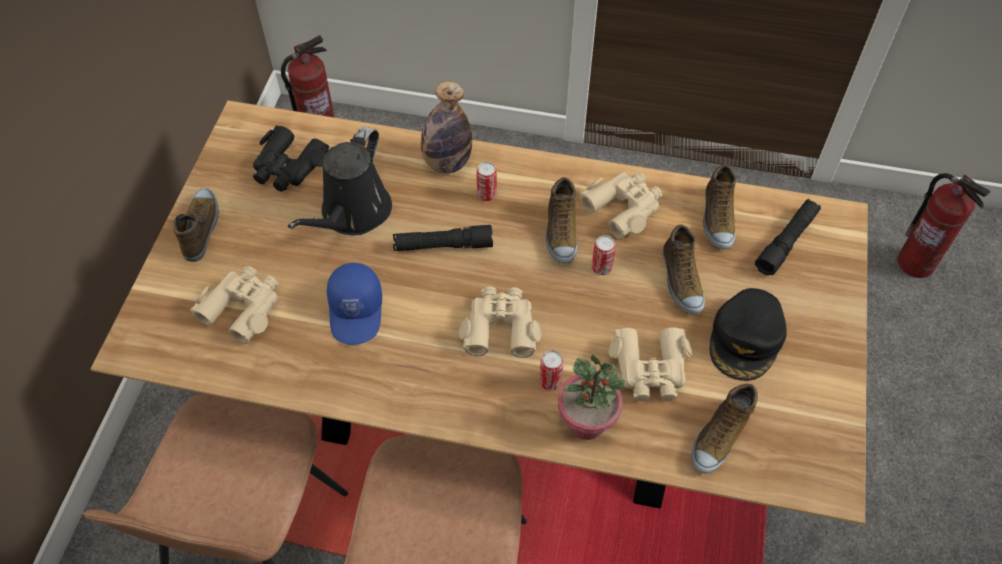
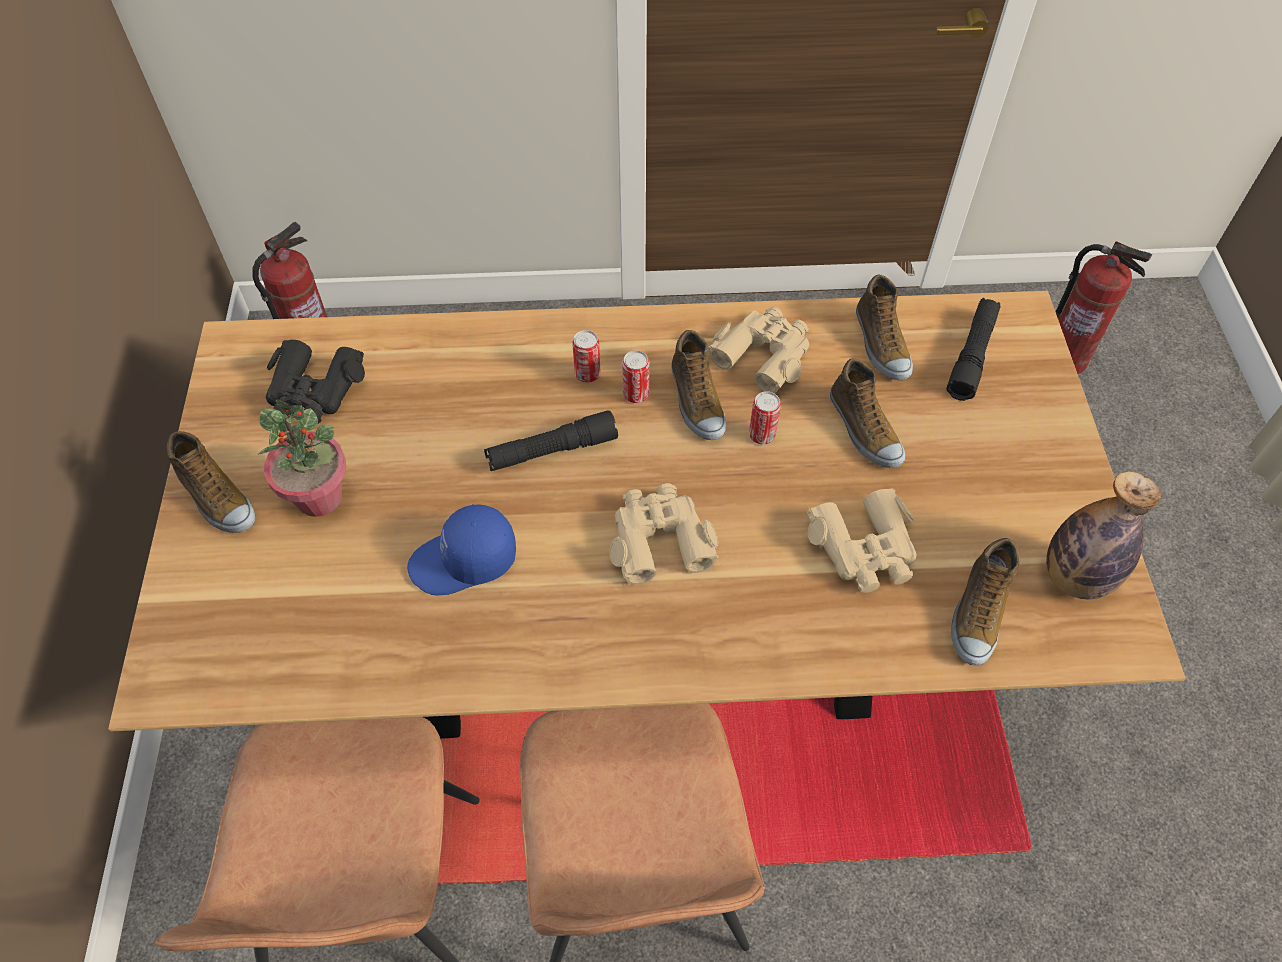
camera: 15 degrees left, 0 degrees up
shoe [173,188,219,262] -> shoe turned 150 degrees clockwise [166,431,256,533]
beige binoculars [190,266,278,344] -> none
black watering can [288,126,392,235] -> none
blue cap [327,263,382,345] -> blue cap turned 90 degrees clockwise [407,504,516,595]
bottle [421,81,472,174] -> bottle moved to [1046,471,1161,600]
can [539,350,564,391] -> can moved to [622,350,649,403]
potted plant [558,355,625,440] -> potted plant moved to [258,399,346,517]
black cap [710,288,787,381] -> none

